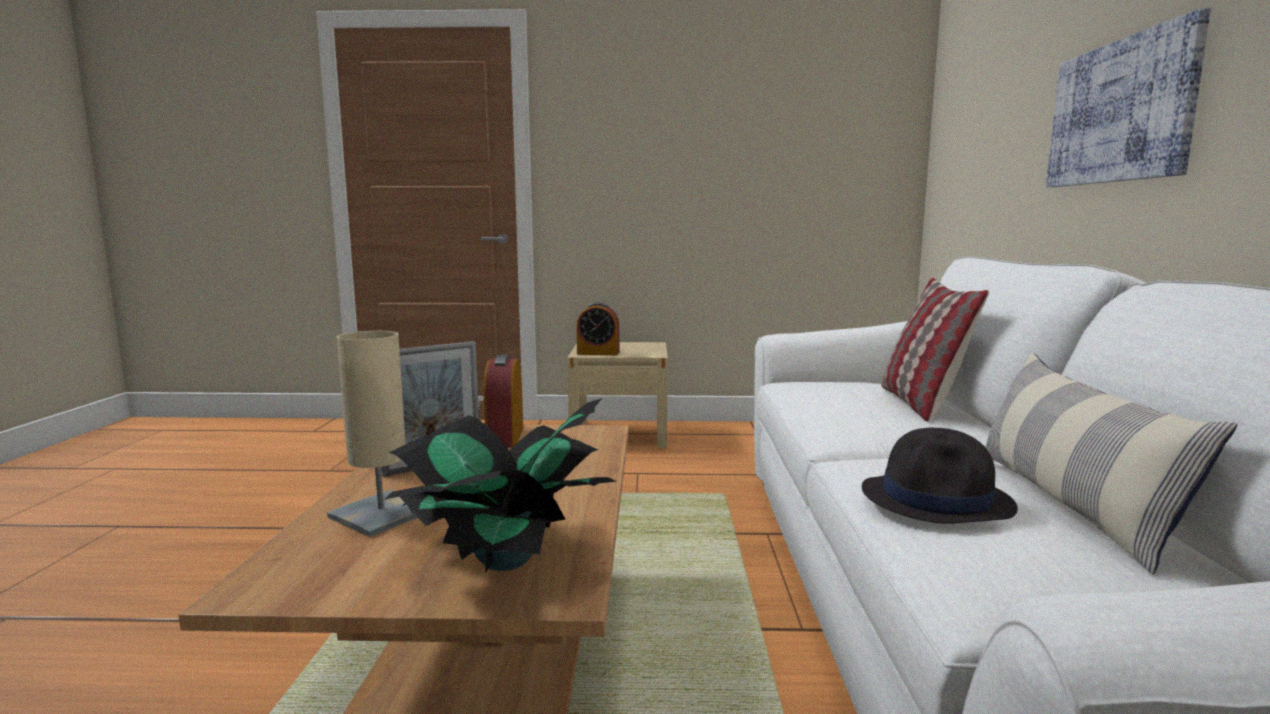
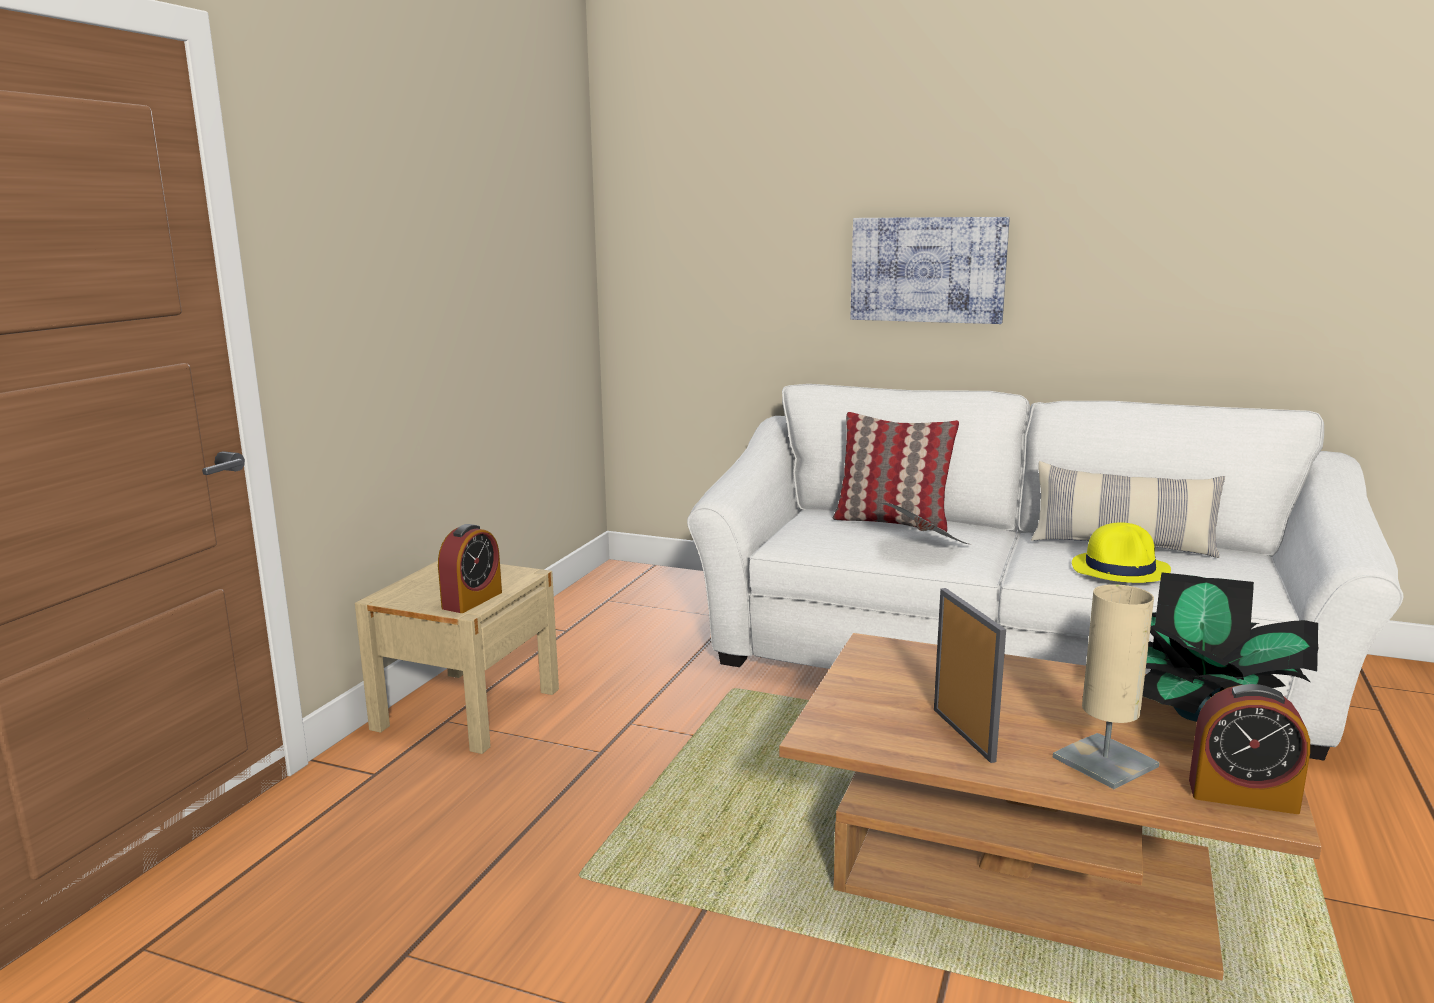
camera: 70 degrees left, 5 degrees up
alarm clock [483,355,523,447] -> alarm clock moved to [1189,684,1310,814]
black hat [862,428,1018,524] -> yellow hat [1072,523,1171,583]
none -> newspaper [881,503,968,544]

